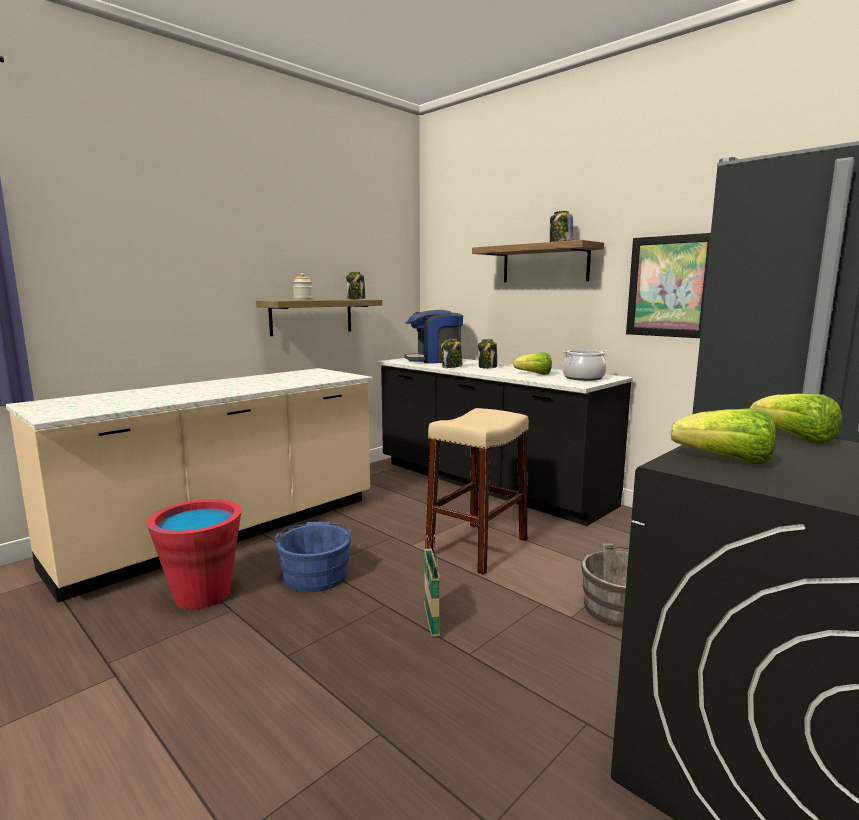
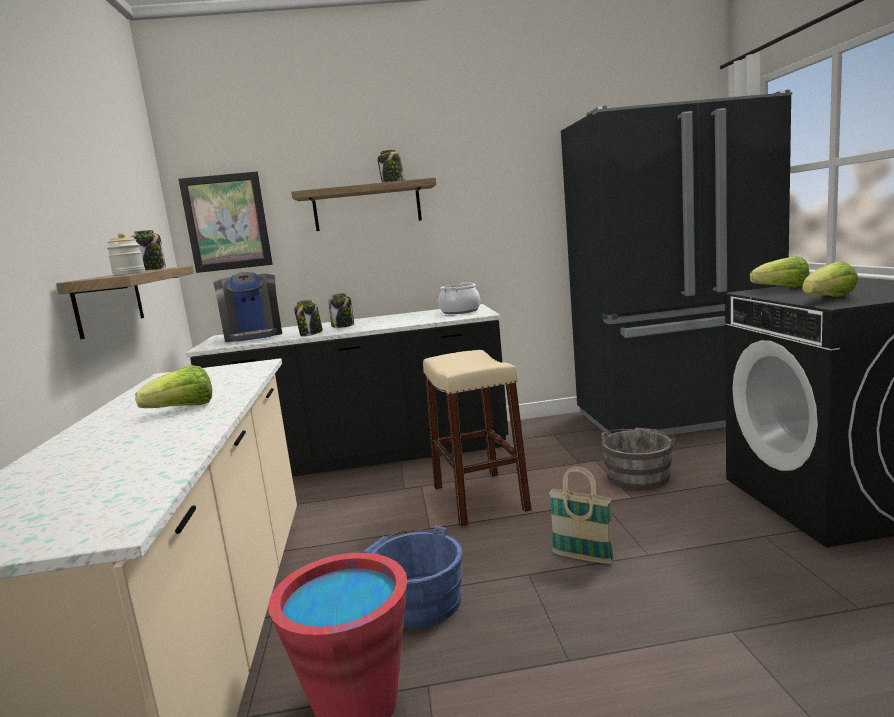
camera: 50 degrees left, 0 degrees up
coffee machine [404,310,463,364] -> coffee machine turned 45 degrees counterclockwise [213,272,282,342]
lettuce [513,352,552,375] -> lettuce moved to [135,365,212,408]
picture [626,233,711,338] -> picture moved to [179,172,273,273]

